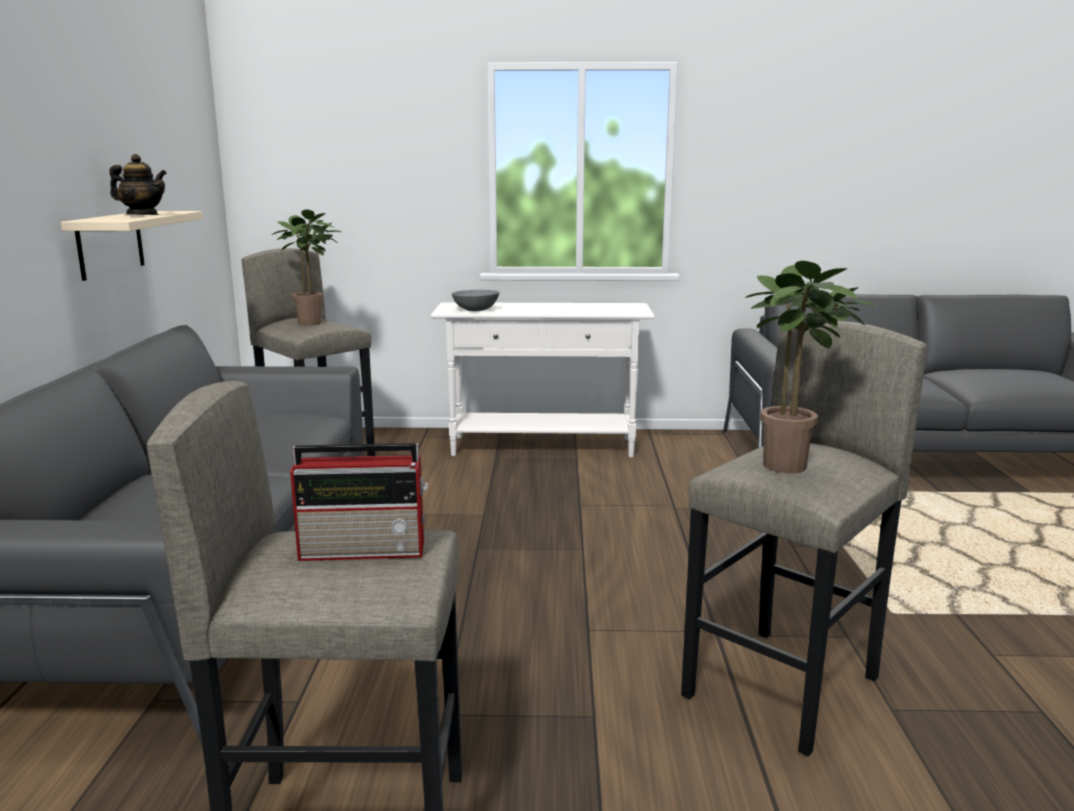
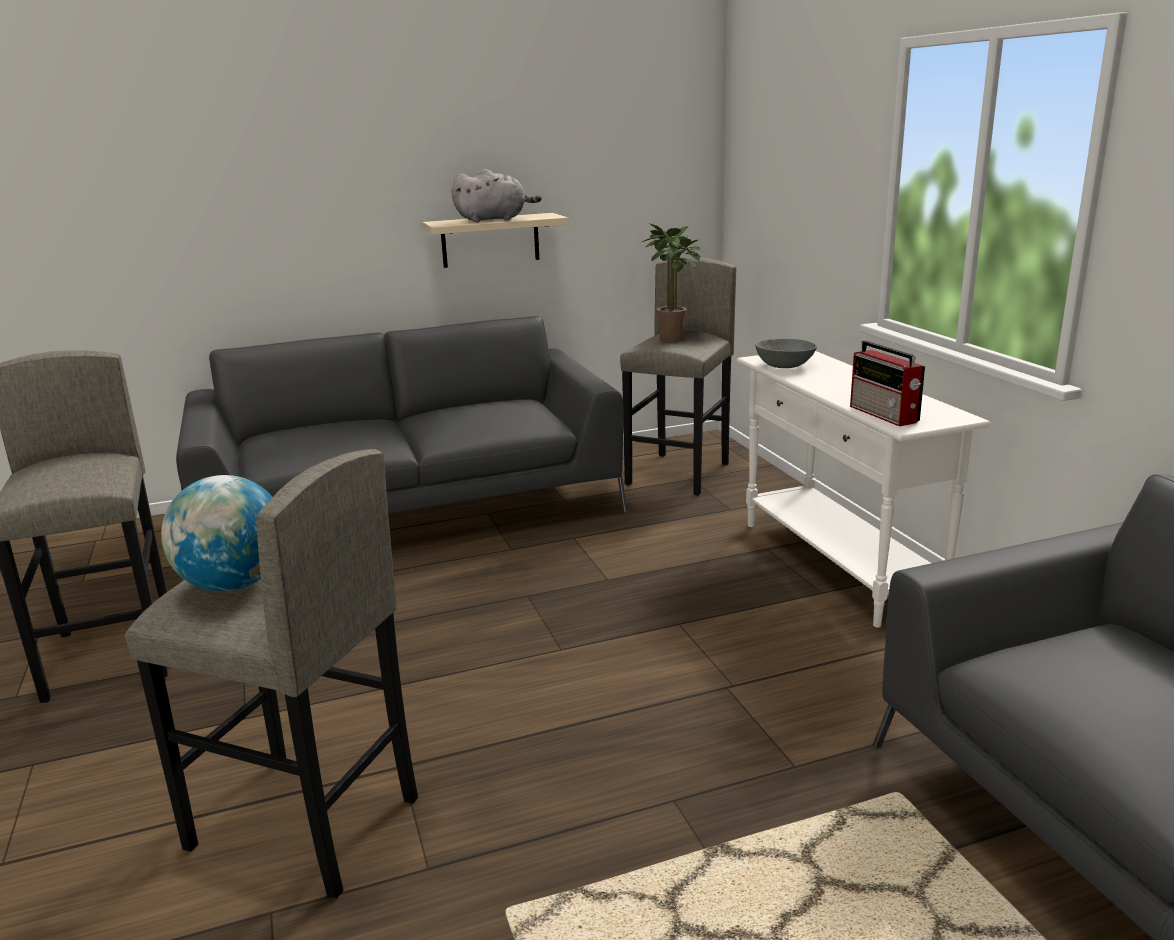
camera: 70 degrees right, 5 degrees up
teapot [110,154,167,215] -> grey plush toy [452,169,541,222]
radio [290,443,428,561] -> radio moved to [850,341,925,426]
potted plant [745,261,877,473] -> globe [161,475,272,592]

